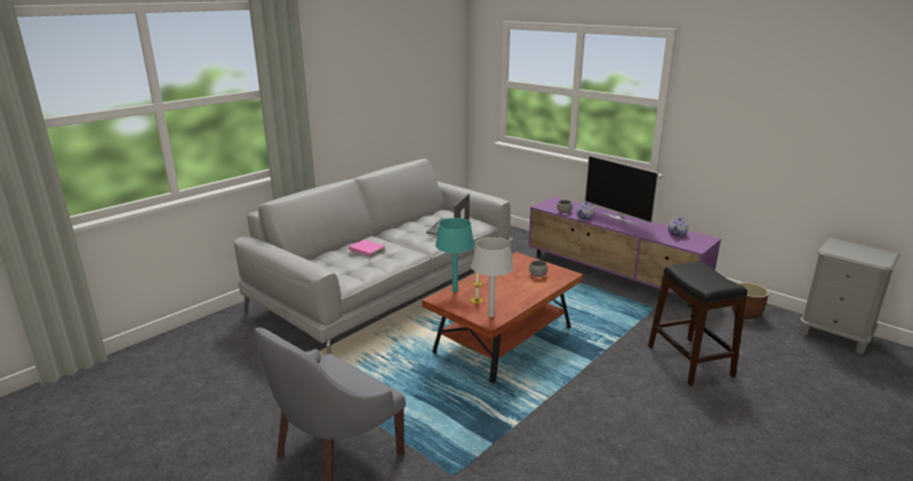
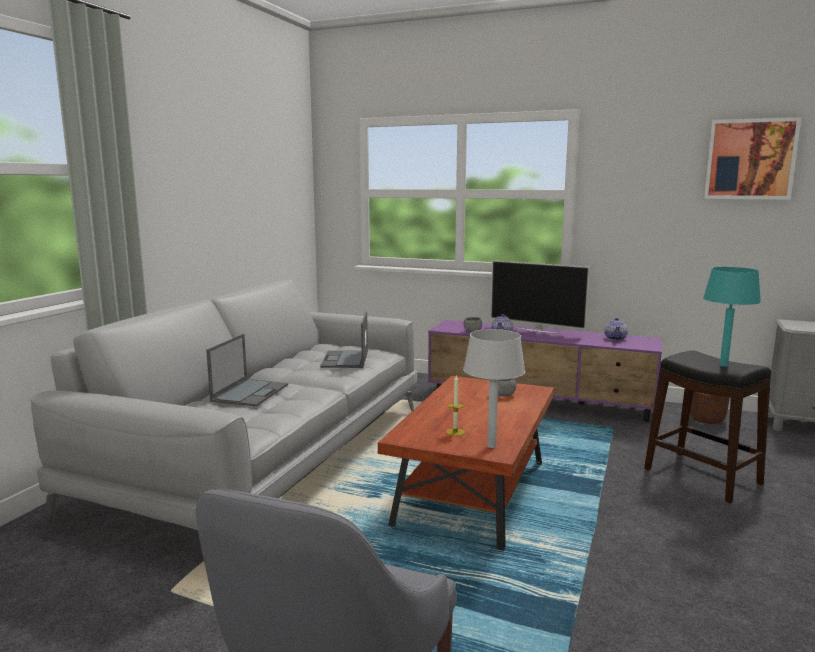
camera: 20 degrees left, 10 degrees down
pink book [349,240,386,257] -> laptop [206,334,288,407]
turquoise table lamp [436,218,475,292] -> turquoise table lamp moved to [703,267,761,367]
none -> picture [704,117,801,199]

